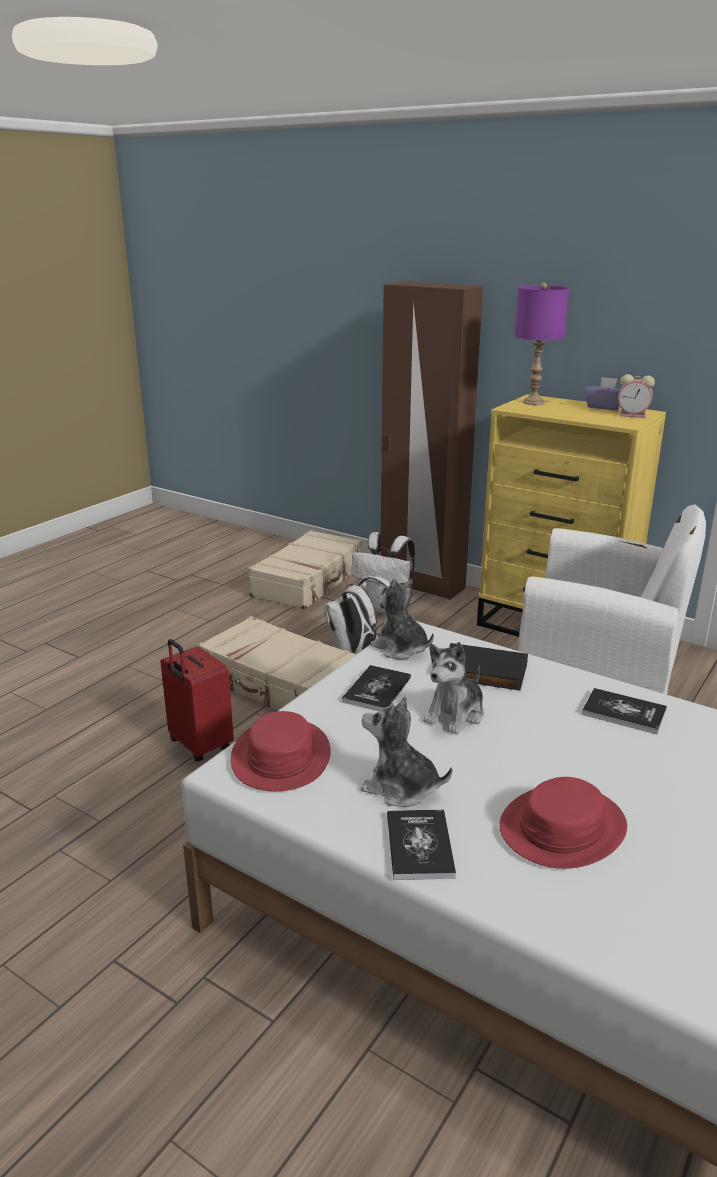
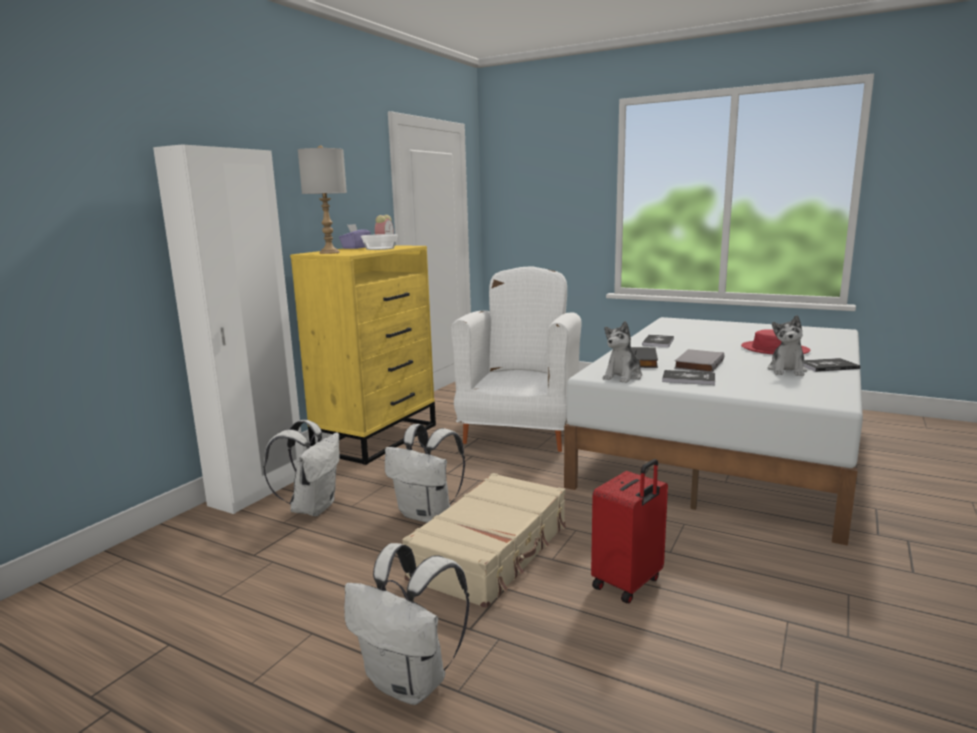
camera: 95 degrees left, 10 degrees down
red hat [230,711,331,791] -> none
beige suitcase [248,530,362,610] -> none
brown wardrobe [380,282,483,600] -> white wardrobe [153,144,303,514]
plush toy [423,642,484,735] -> grey book [674,349,724,373]
purple table lamp [515,283,569,405] -> grey table lamp [298,145,347,254]
none -> white backpack [344,543,470,705]
none -> bowl [361,234,398,250]

